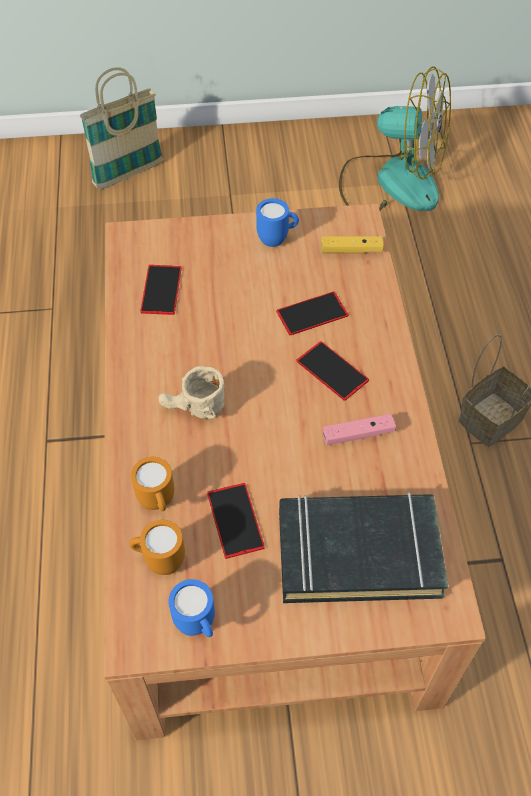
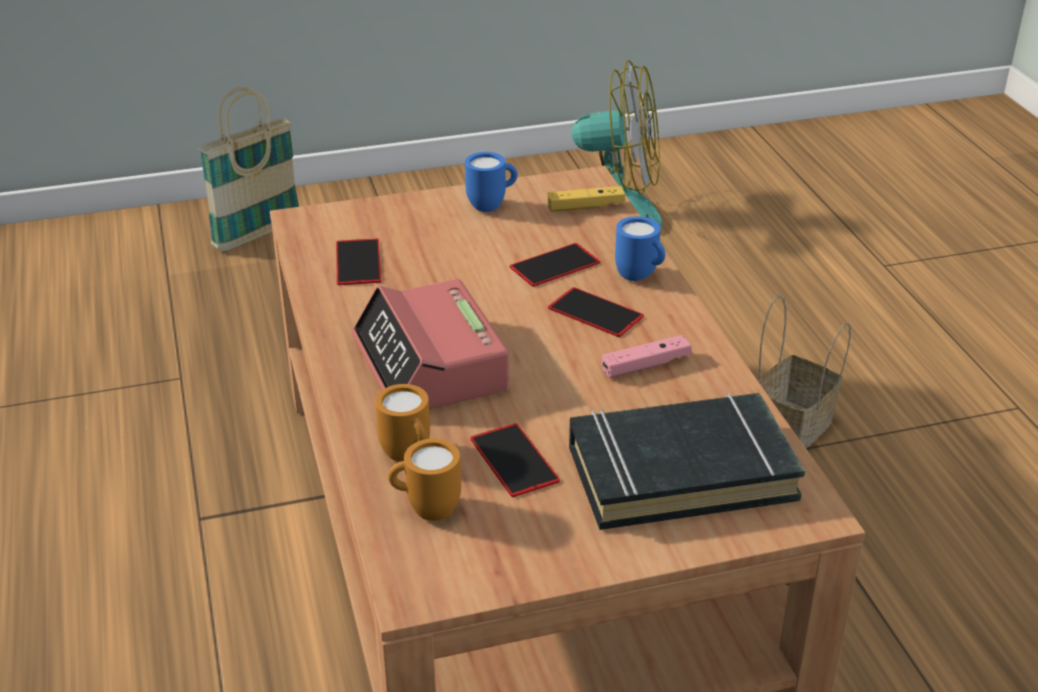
camera: 10 degrees left, 20 degrees down
beige mug [158,366,225,419] -> alarm clock [352,279,509,409]
blue mug [169,579,215,637] -> blue mug moved to [615,216,665,281]

